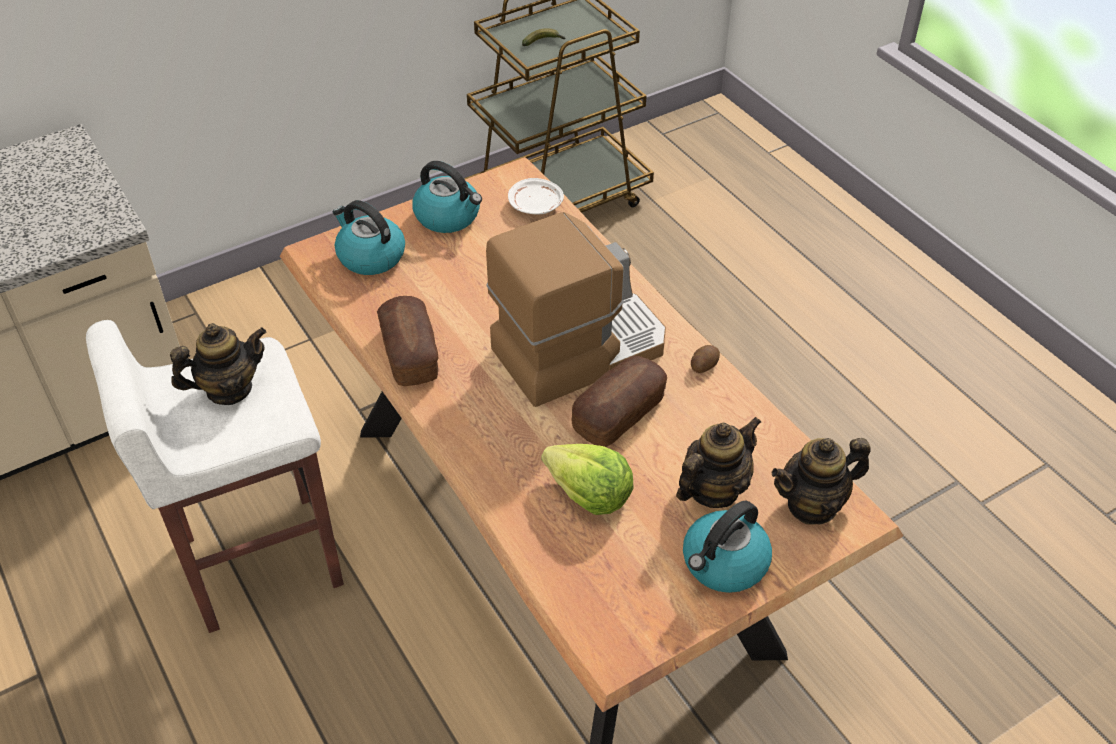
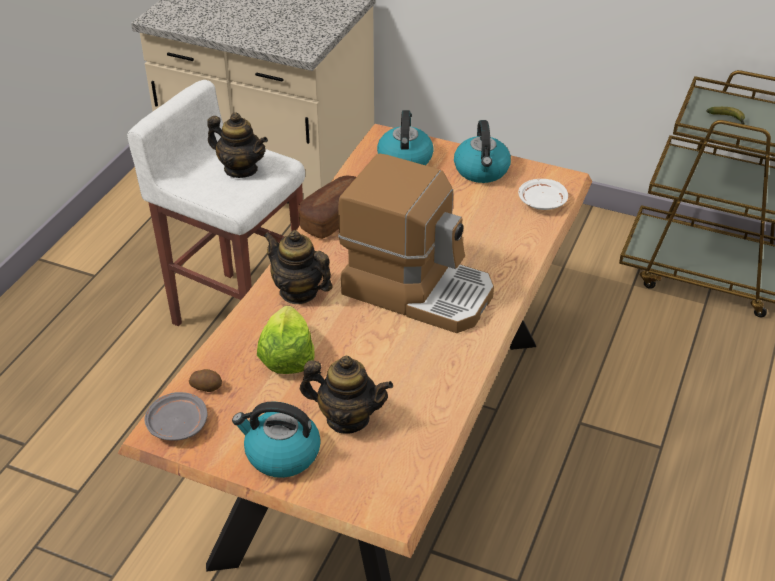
camera: 55 degrees right, 5 degrees down
bread [571,356,667,447] -> none
potato [691,345,720,373] -> potato moved to [189,369,222,392]
teapot [772,438,871,525] -> teapot moved to [263,230,333,304]
none -> grey plate [144,392,207,441]

